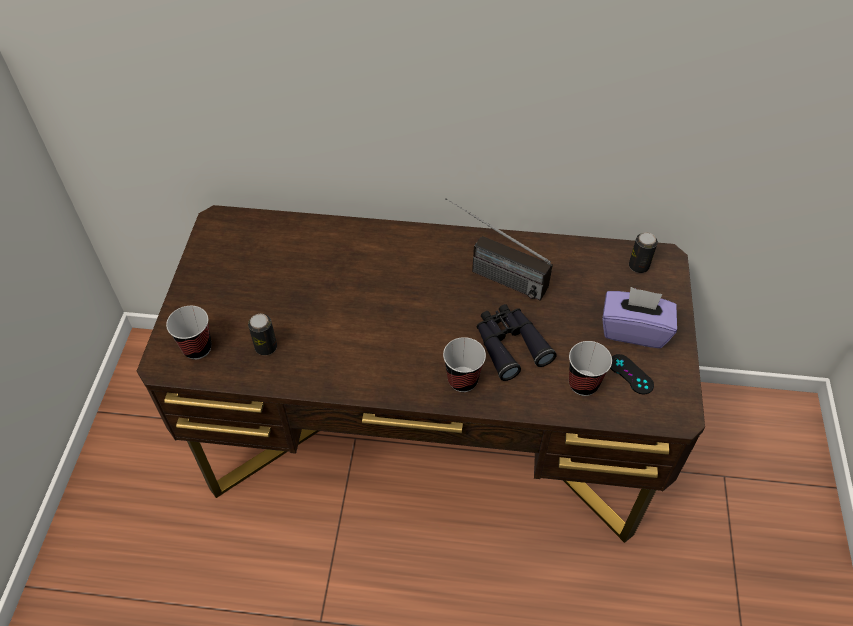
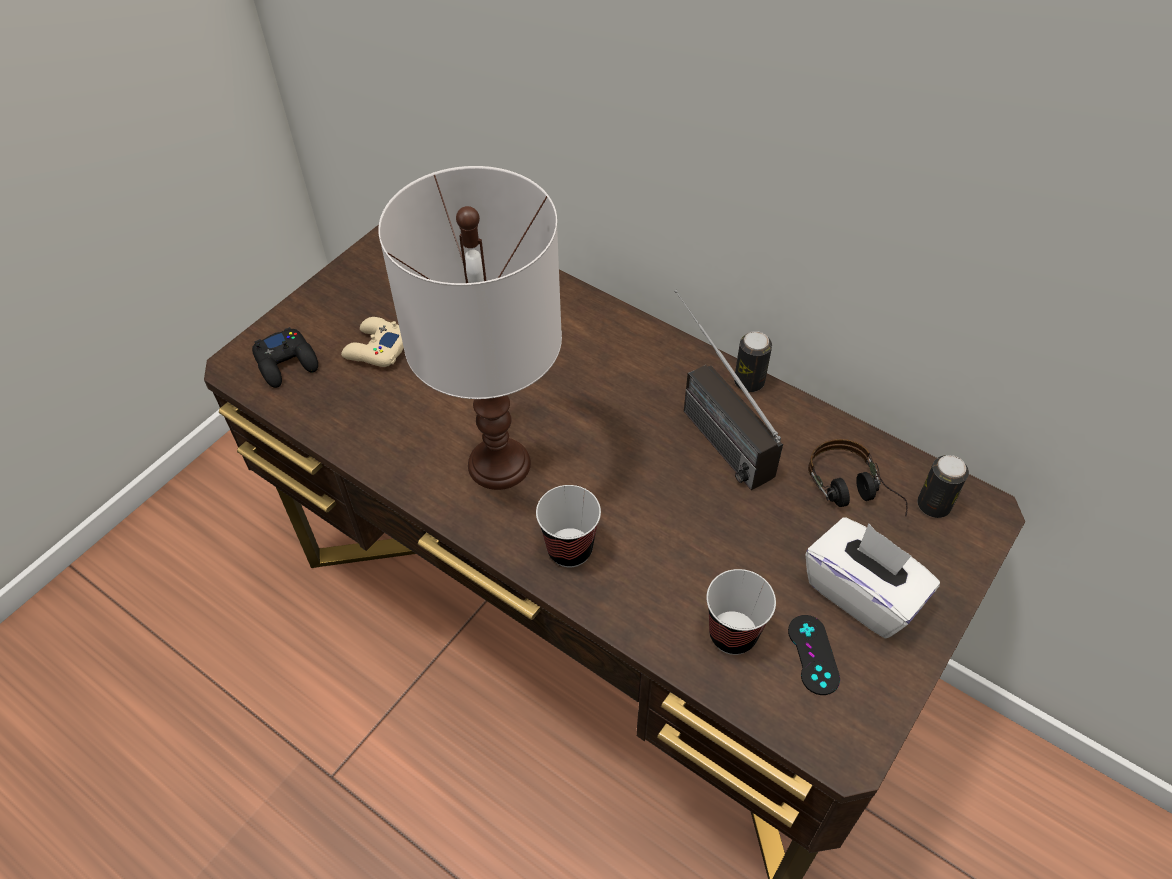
camera: 30 degrees right, 0 degrees up
cup [166,306,212,359] -> black game controller [252,327,318,388]
can [248,314,277,355] -> can moved to [734,331,772,392]
black binoculars [477,304,557,381] -> none
purple tissue box [602,287,677,348] -> white tissue box [806,517,940,638]
none -> beige game controller [341,317,404,367]
none -> white table lamp [378,166,562,490]
none -> headphones [808,439,908,517]

